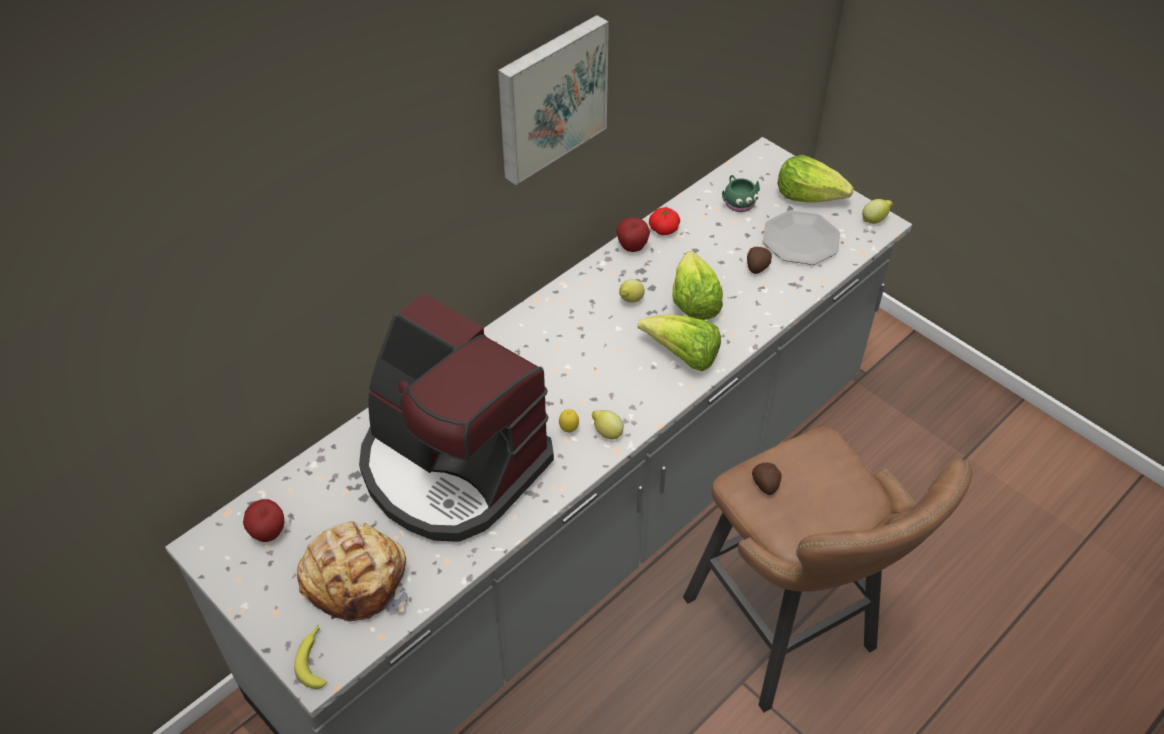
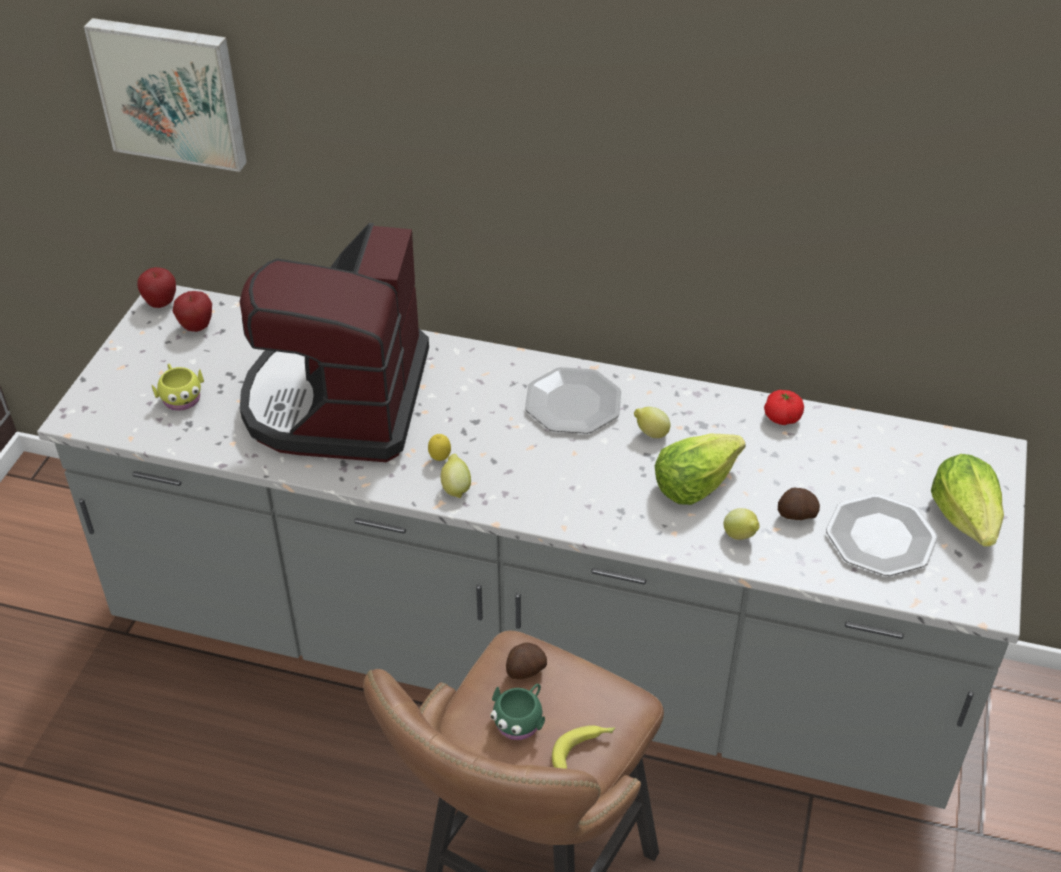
camera: 60 degrees right, 5 degrees down
banana [294,625,327,689] -> banana moved to [552,725,615,769]
bread [297,521,408,622] -> yellow mug [152,364,204,411]
picture [498,15,609,185] -> picture moved to [84,18,247,172]
apple [616,217,650,252] -> apple moved to [137,267,176,308]
lettuce [638,314,721,371] -> none
green mug [722,175,760,212] -> green mug moved to [490,684,545,740]
lemon [862,199,893,224] -> lemon moved to [724,508,760,540]
none -> plate [525,367,621,434]

